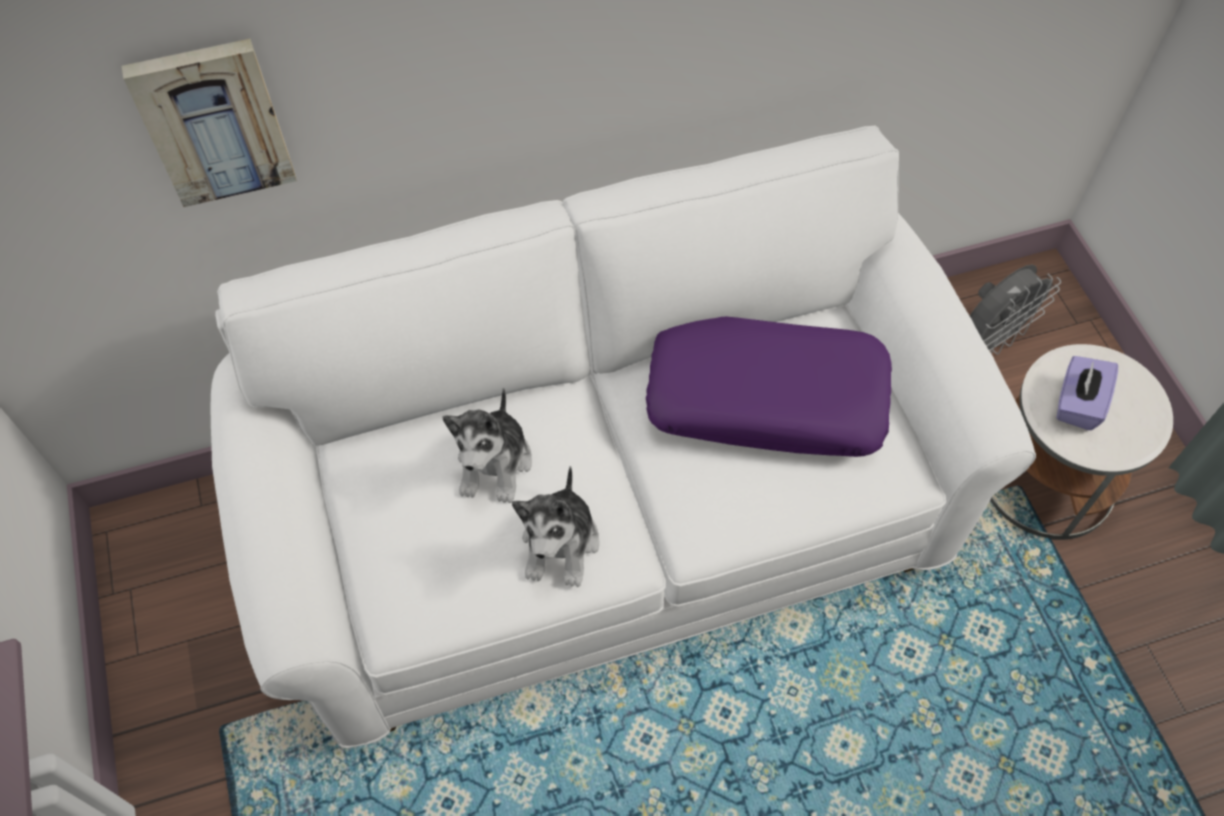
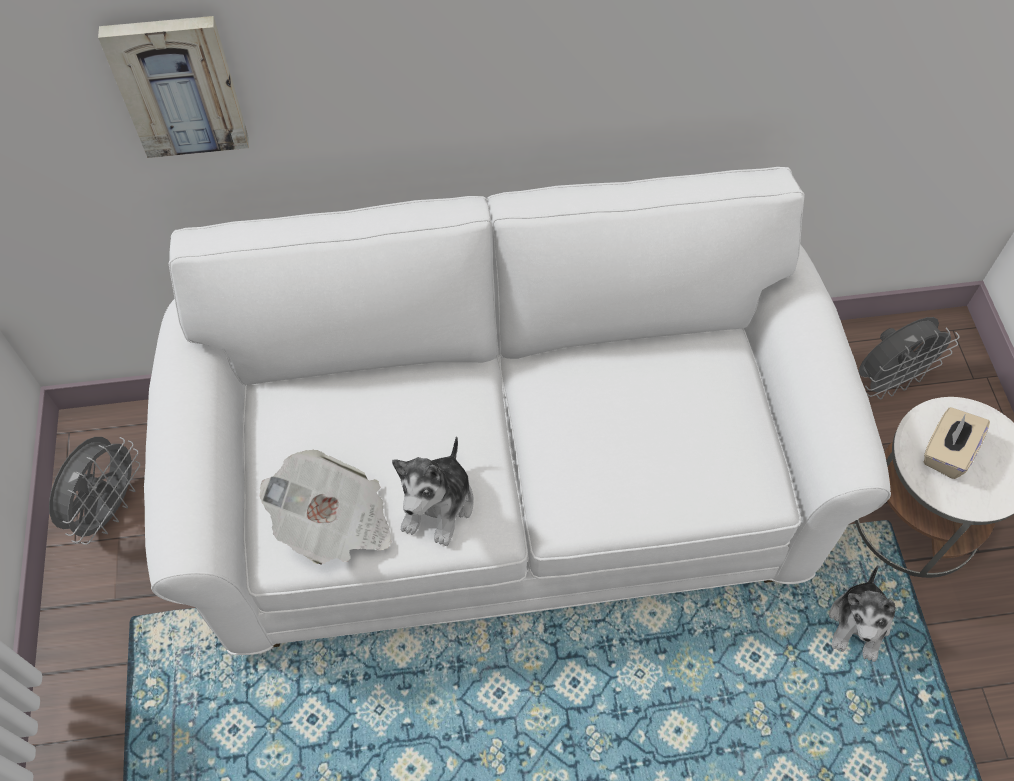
camera: 10 degrees right, 0 degrees up
plush toy [442,387,532,504] -> plush toy moved to [829,566,895,662]
purple pillow [646,317,892,457] -> none
purple tissue box [1056,356,1118,430] -> beige tissue box [923,407,990,479]
none -> grey fan [49,437,140,545]
none -> newspaper [260,450,392,565]

